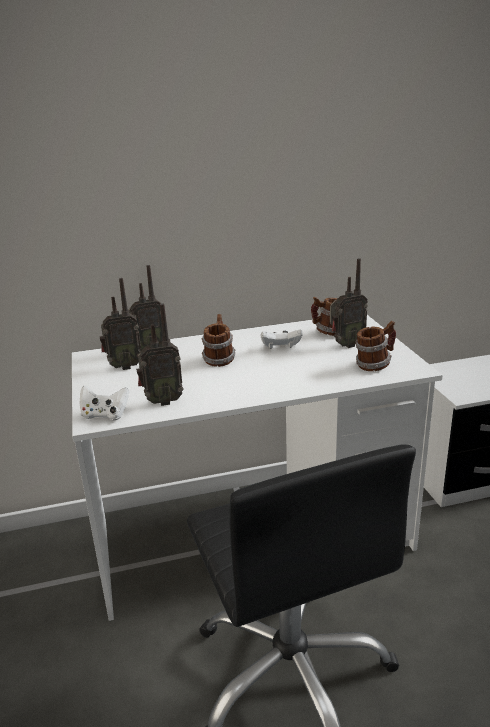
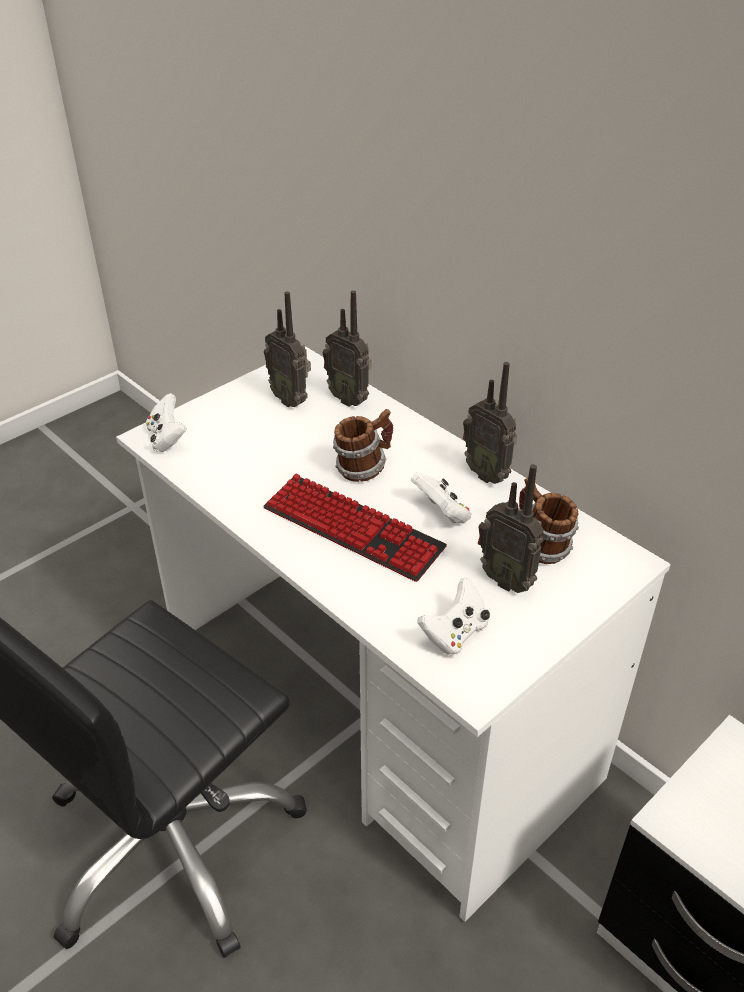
camera: 60 degrees right, 15 degrees up
radio [136,304,184,406] -> radio moved to [463,362,517,484]
mug [355,321,396,371] -> white game controller [418,577,490,656]
none -> keyboard [264,473,447,582]

